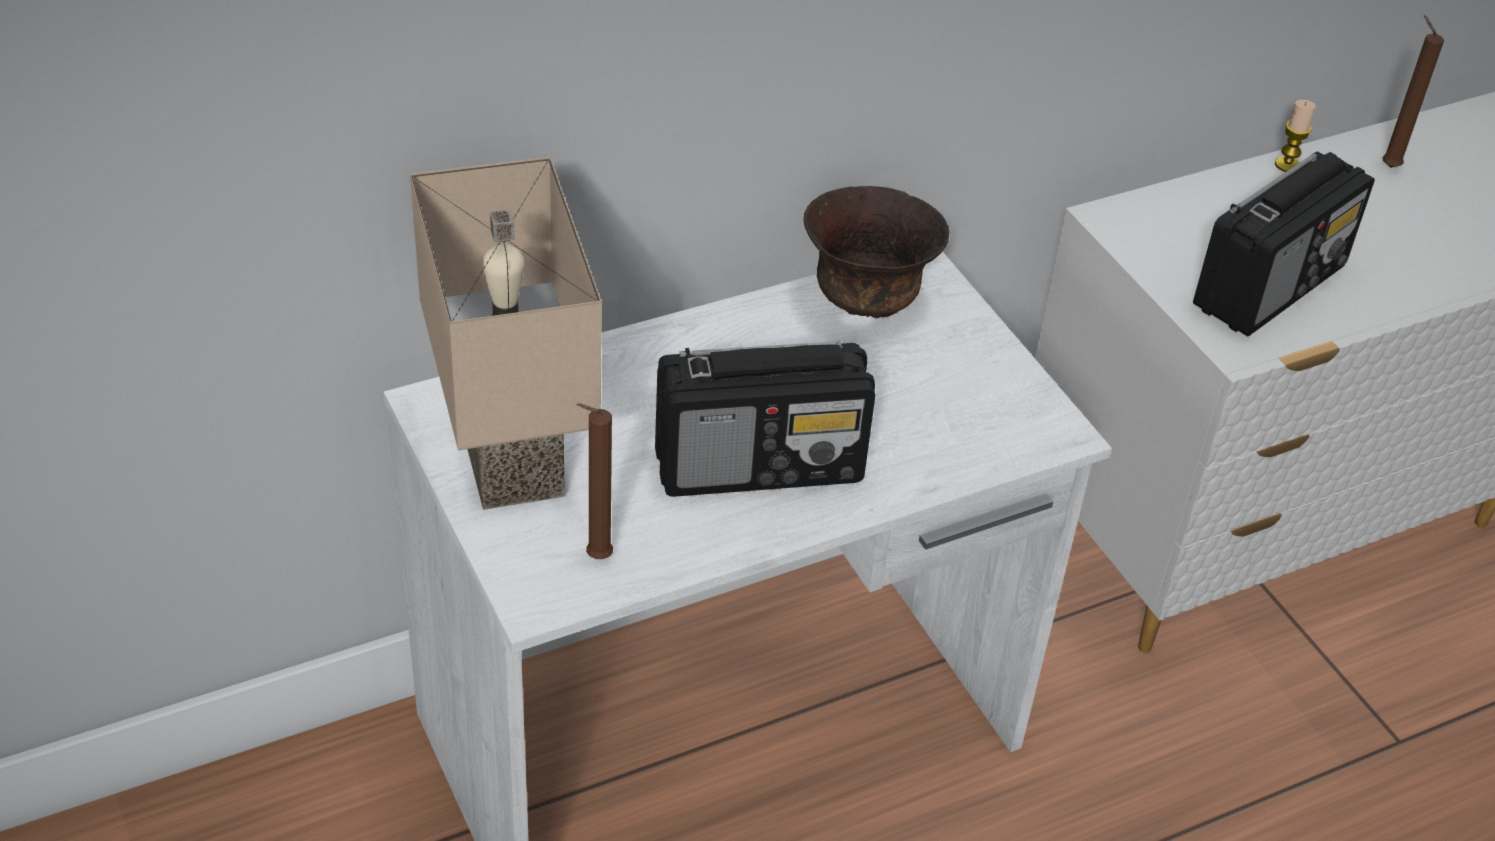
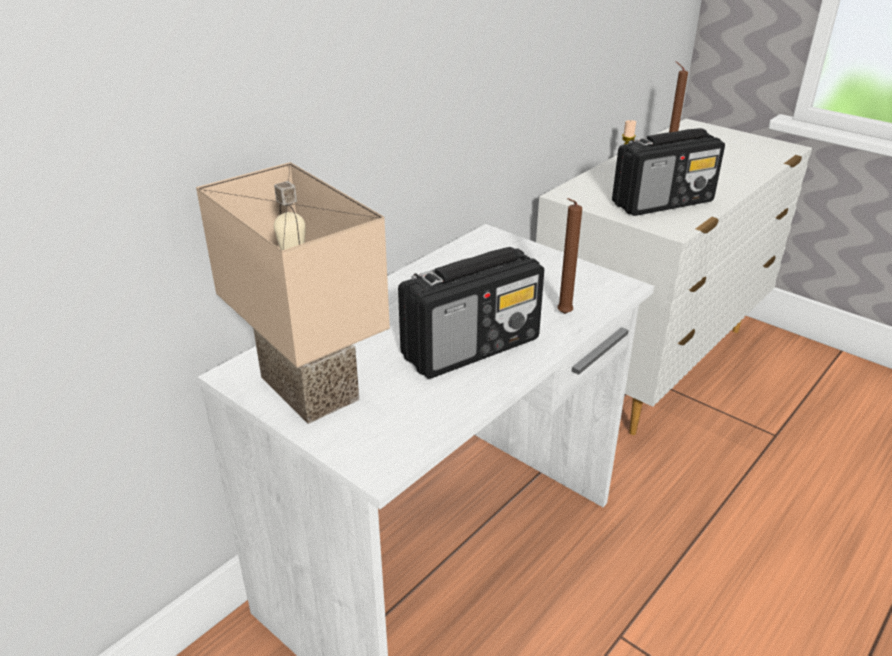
camera: 20 degrees left, 10 degrees down
brown candle [576,403,613,559] -> brown candle moved to [557,198,582,314]
brown bowl [804,186,949,318] -> none
radio [1193,151,1375,336] -> radio turned 45 degrees clockwise [612,128,725,216]

